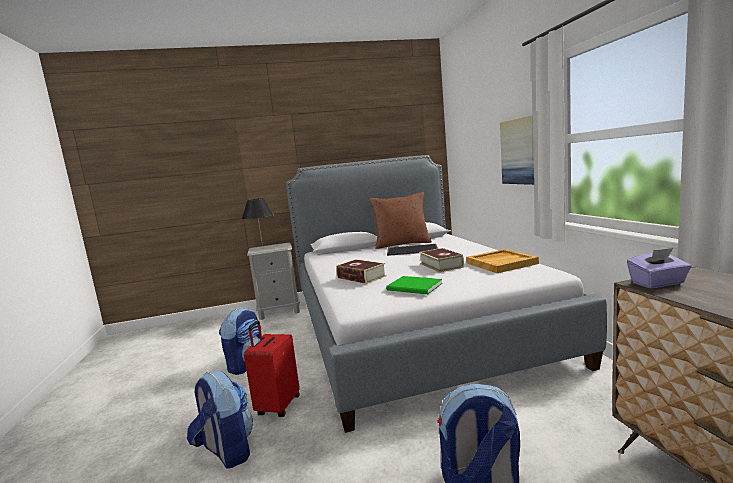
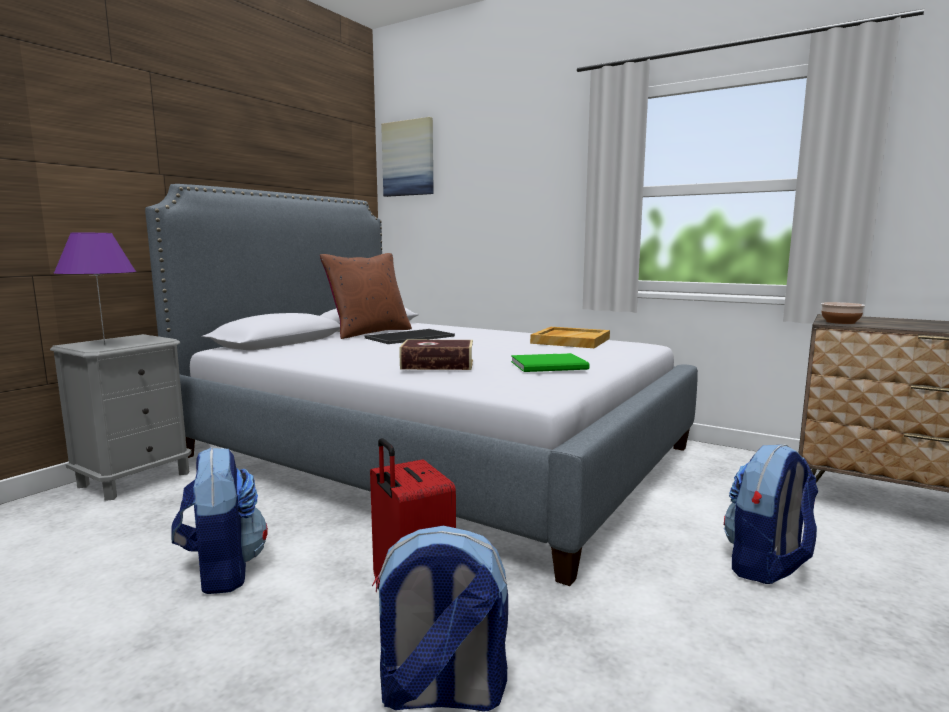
camera: 45 degrees left, 0 degrees up
black table lamp [242,198,274,247] -> purple table lamp [54,233,136,344]
book [419,248,464,272] -> none
picture [500,115,534,185] -> picture moved to [381,117,434,197]
purple tissue box [627,248,692,288] -> bowl [821,302,865,324]

